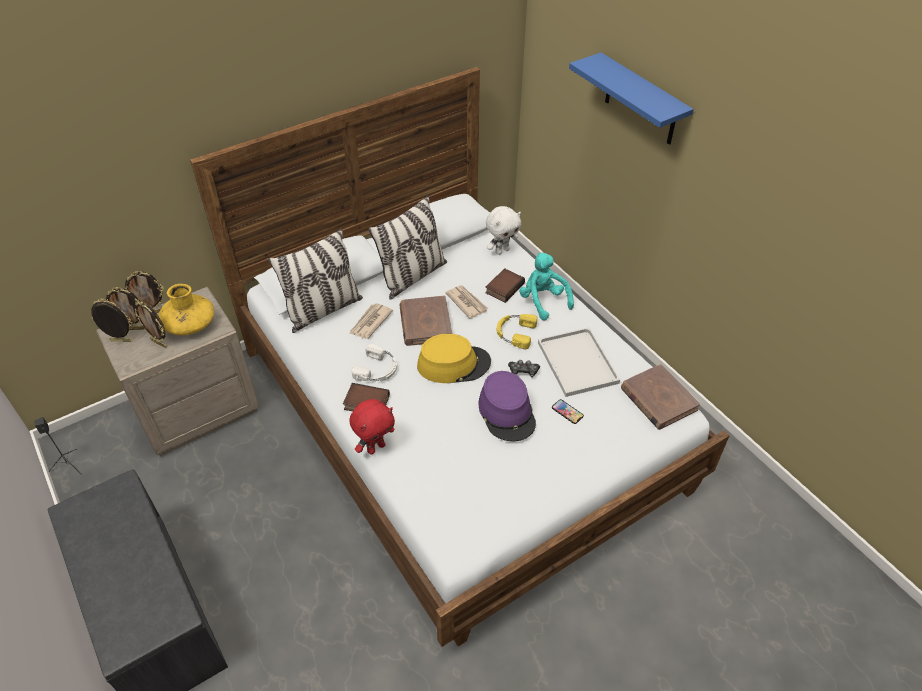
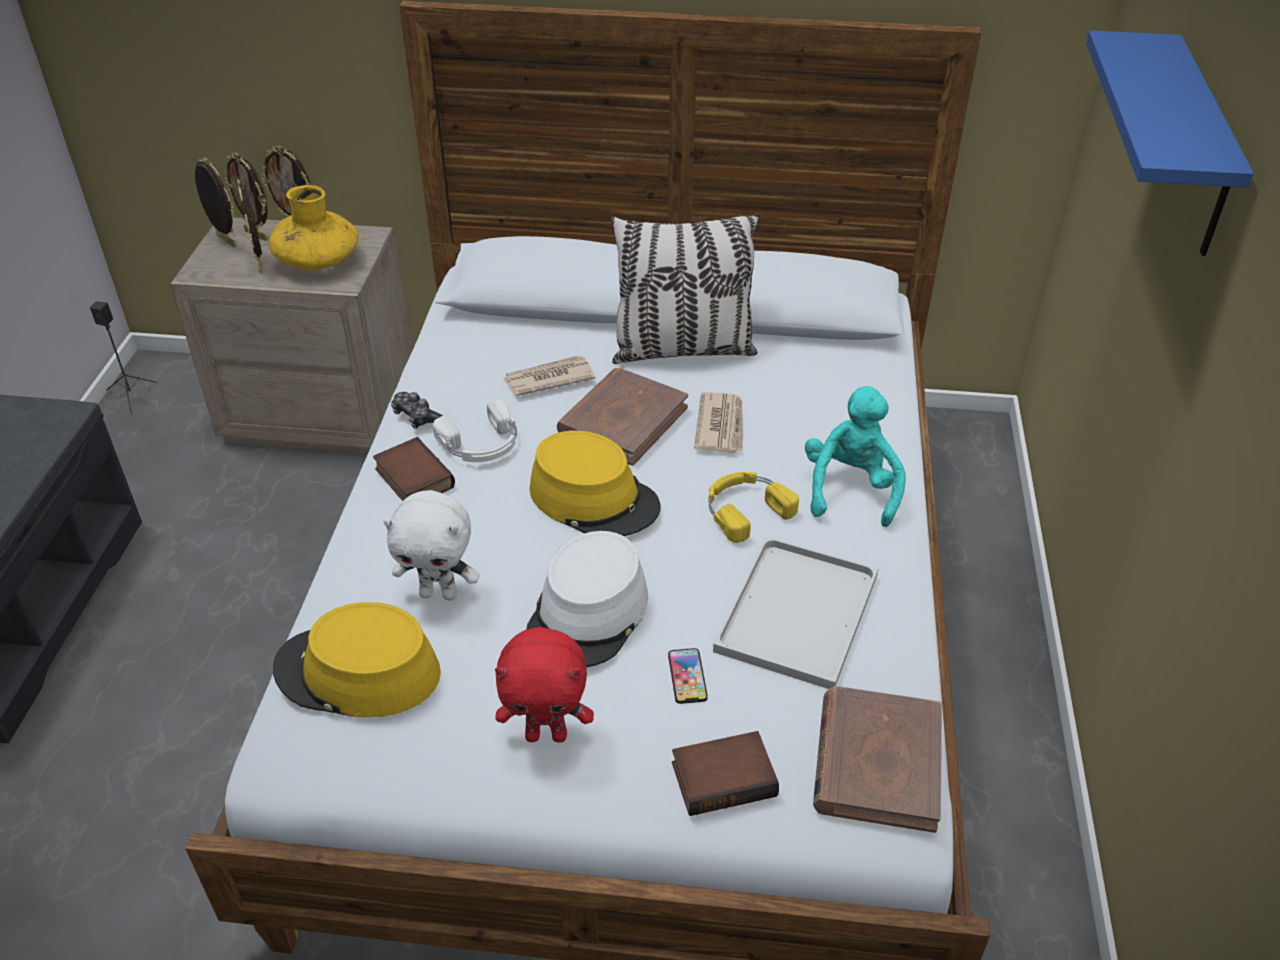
camera: 40 degrees right, 5 degrees down
pillow [268,229,363,333] -> none
red plush toy [349,399,395,454] -> red plush toy moved to [495,627,594,743]
purple hat [478,371,536,441] -> white hat [526,531,648,667]
book [485,268,525,303] -> book moved to [672,731,779,816]
white plush toy [486,206,521,255] -> white plush toy moved to [383,490,479,600]
game controller [508,360,540,377] -> game controller moved to [391,392,443,429]
none -> yellow hat [273,602,441,717]

